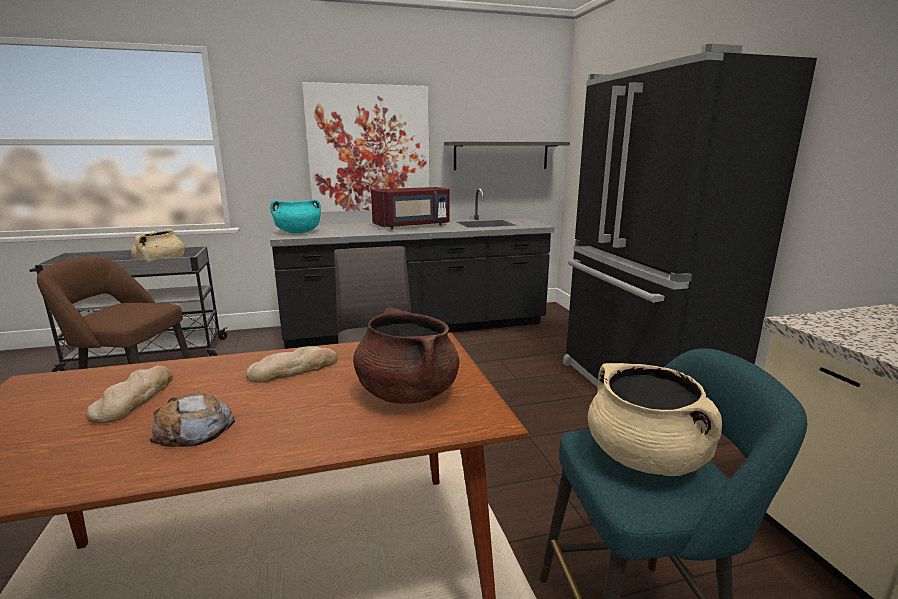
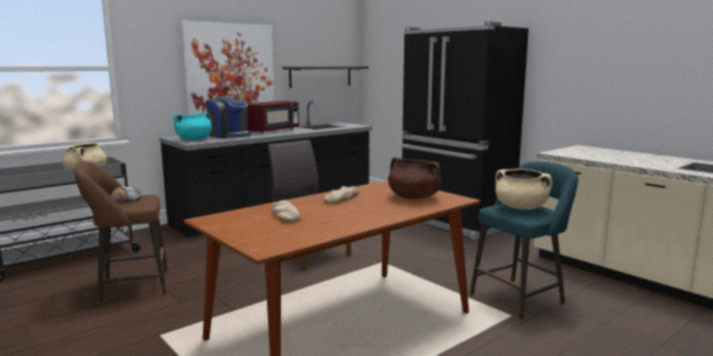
camera: 25 degrees left, 5 degrees down
bread [149,393,235,447] -> bread moved to [111,186,142,203]
none -> coffee machine [205,96,252,138]

